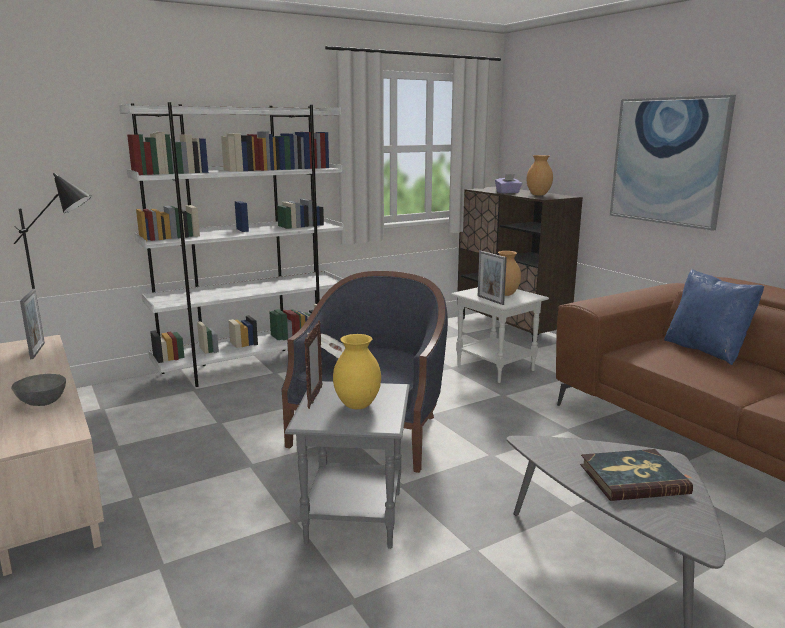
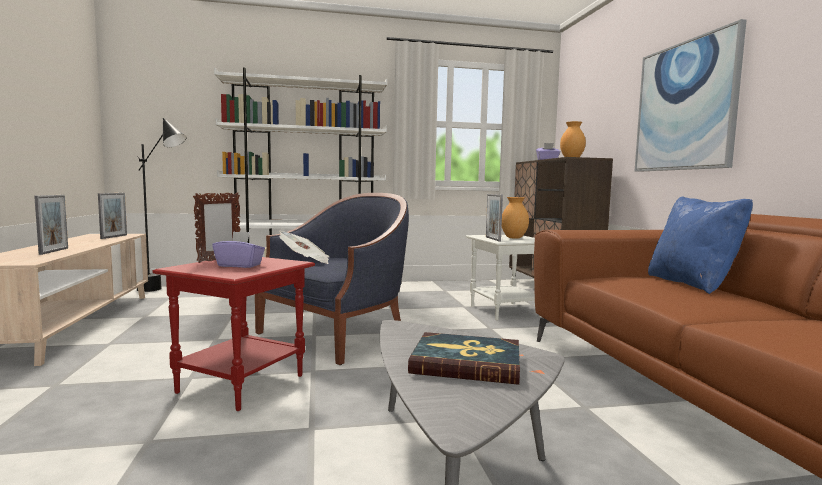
camera: 20 degrees right, 10 degrees down
grey bowl [11,374,66,406] -> picture frame [34,195,68,255]
grey side table [285,381,410,549] -> red side table [153,257,315,411]
yellow vase [333,334,381,409] -> purple tissue box [212,231,265,268]

